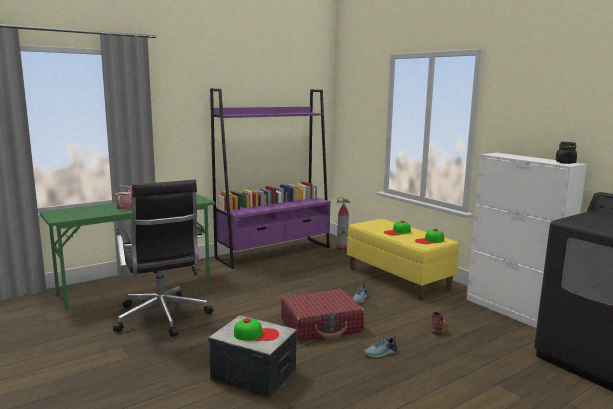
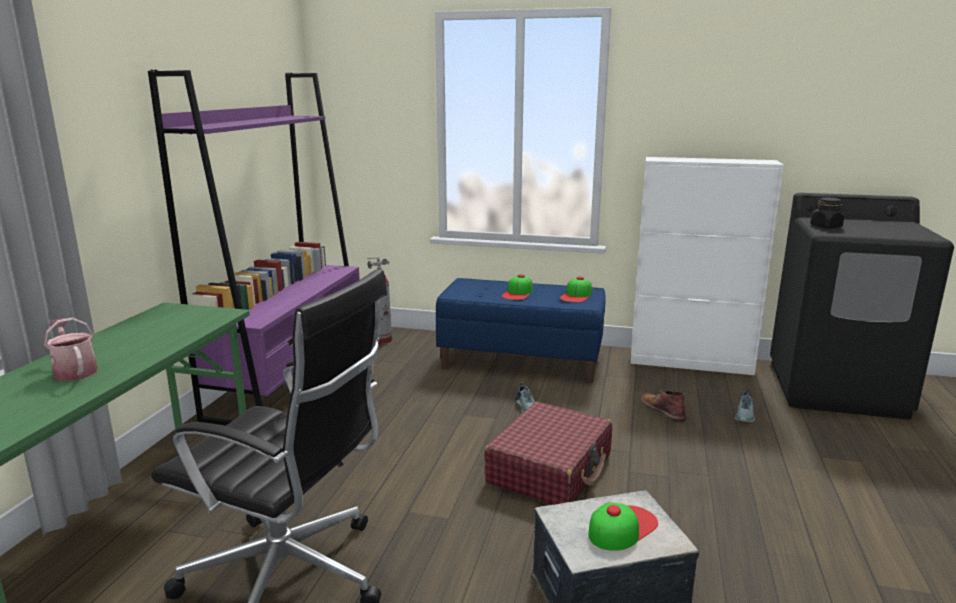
camera: 40 degrees left, 5 degrees up
yellow bench [347,219,459,300] -> blue bench [435,278,606,383]
shoe [364,336,397,358] -> shoe moved to [735,389,755,422]
black jar [556,142,577,164] -> black jar moved to [811,197,845,228]

